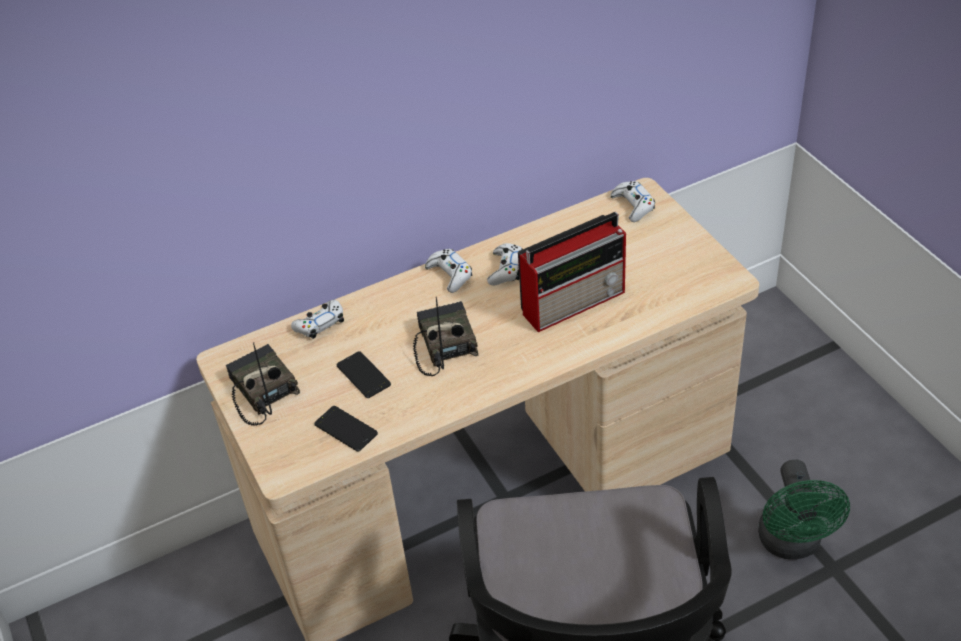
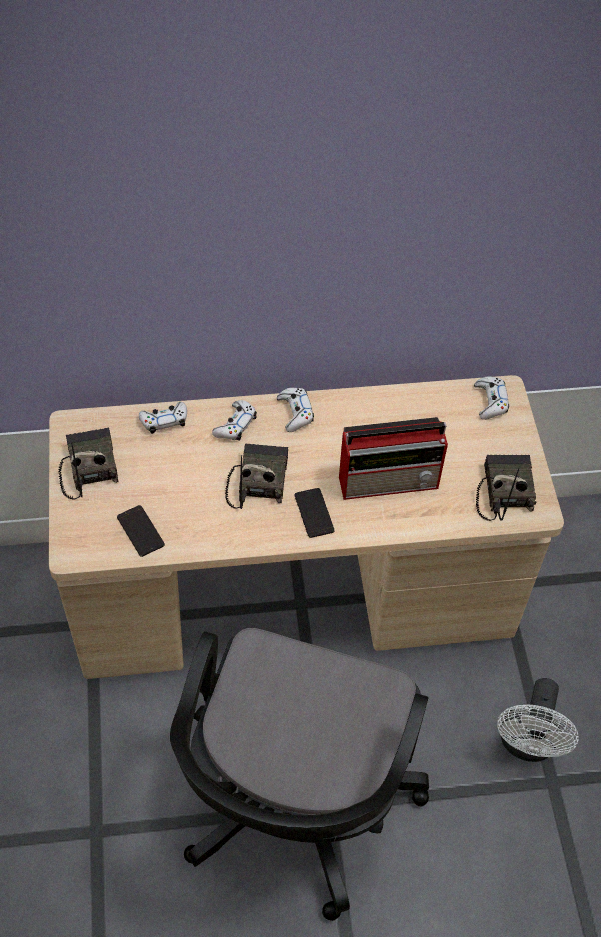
camera: 15 degrees right, 10 degrees up
phone [336,351,391,398] -> phone moved to [295,488,335,538]
white game controller [487,243,523,285] -> white game controller moved to [212,400,257,441]
green fan [758,460,850,559] -> white fan [497,678,579,762]
none -> radio [476,455,536,521]

